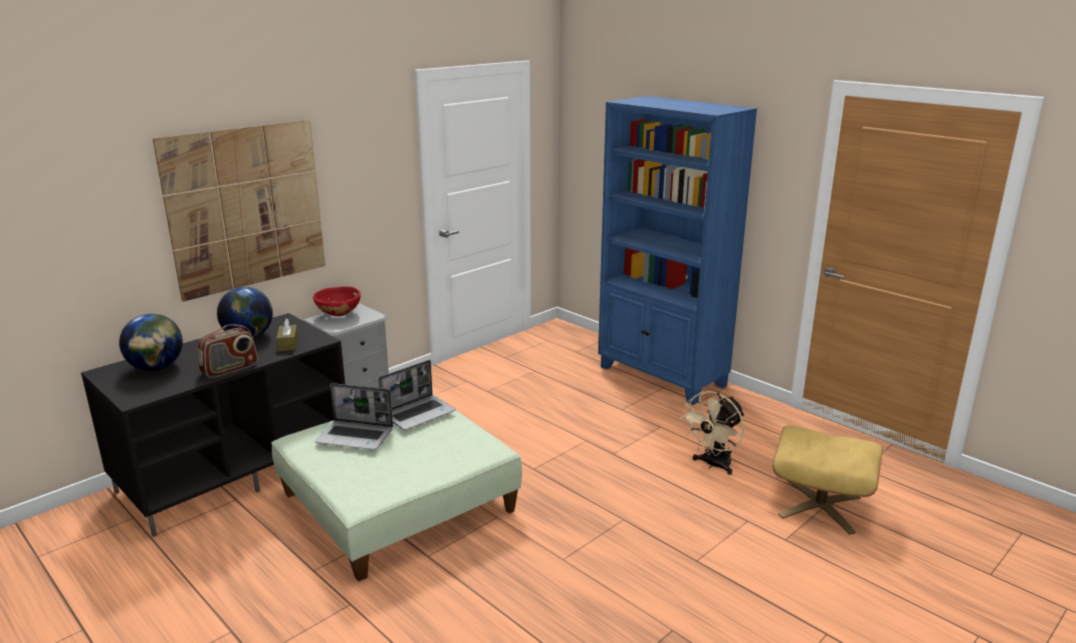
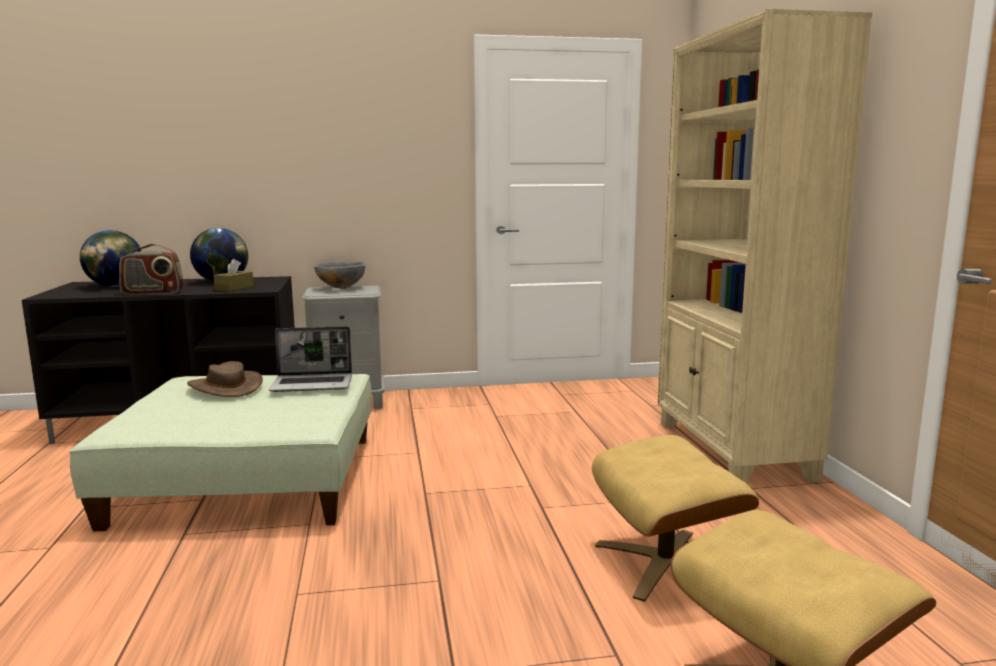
camera: 35 degrees right, 10 degrees down
picture [153,120,325,302] -> none
red bowl [313,286,361,316] -> grey bowl [314,261,366,289]
laptop [315,383,393,450] -> brown hat [187,361,263,397]
blue bookcase [598,96,757,405] -> beige bookcase [658,9,872,485]
beige fan [680,391,745,475] -> beige ottoman [592,435,759,602]

